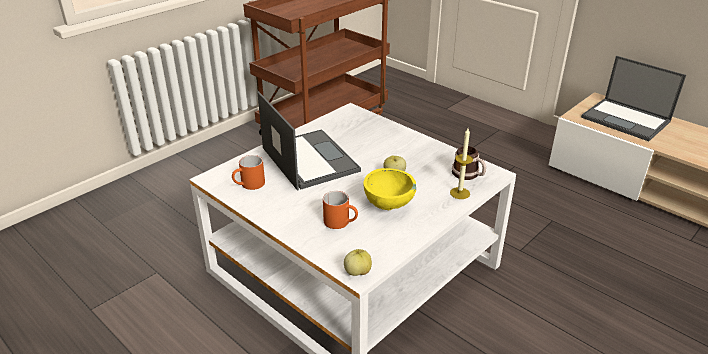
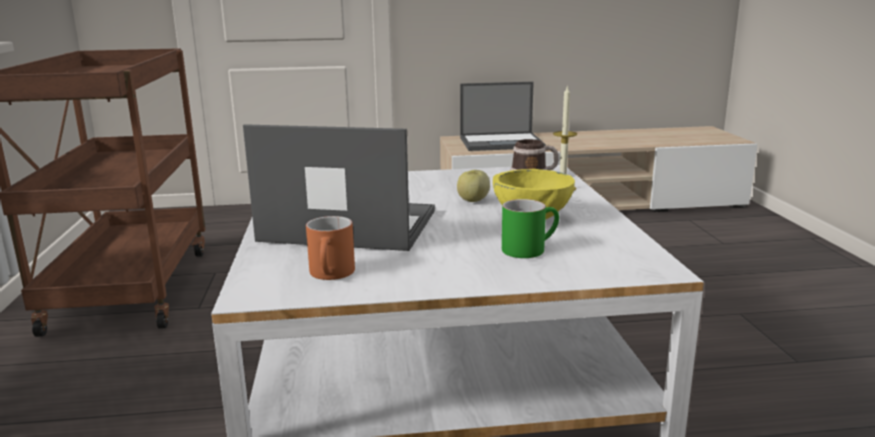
camera: 50 degrees left, 15 degrees down
orange mug [323,191,358,229] -> green mug [502,199,559,258]
apple [344,249,372,276] -> none

